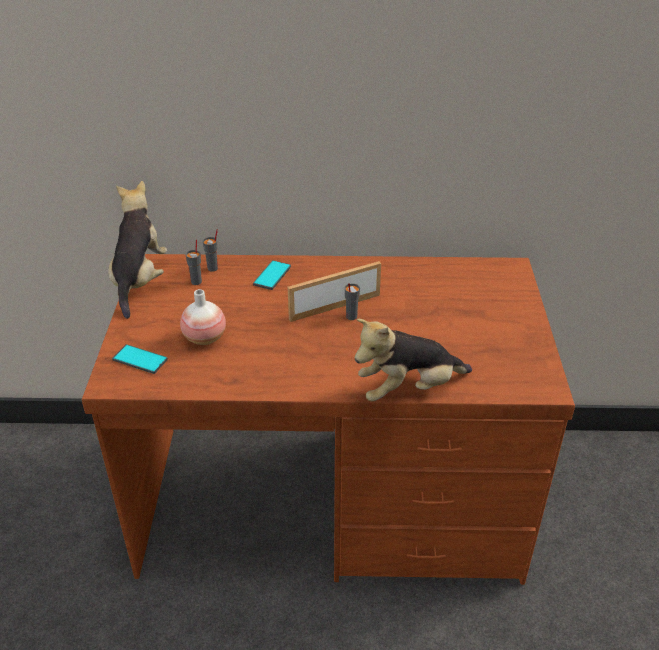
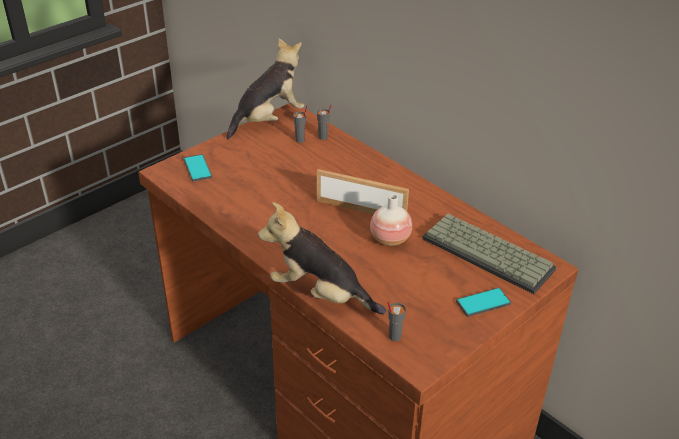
camera: 45 degrees right, 0 degrees up
vase [180,289,226,345] -> vase moved to [370,194,412,246]
phone [253,260,291,290] -> phone moved to [456,288,511,317]
grey cup [345,283,360,320] -> grey cup moved to [387,302,406,341]
none -> keyboard [422,214,557,294]

